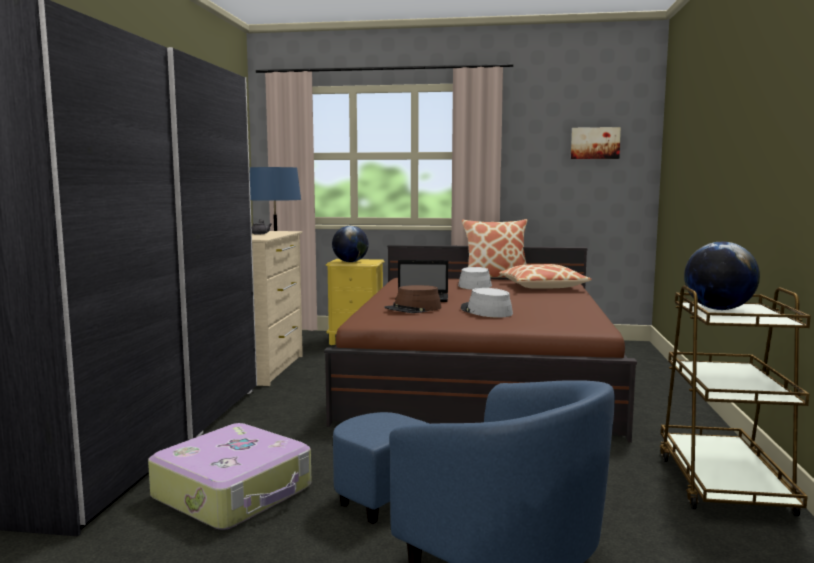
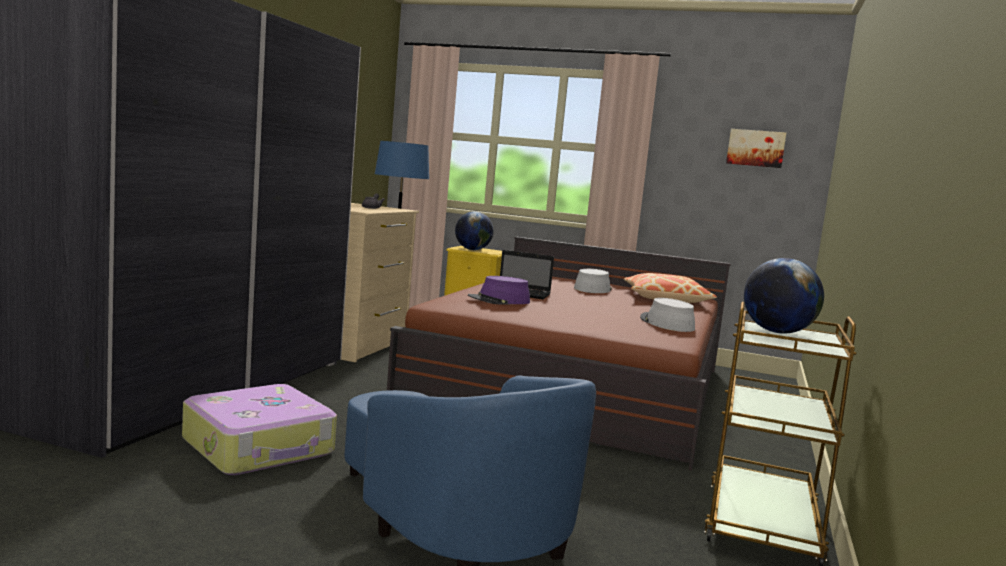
camera: 10 degrees right, 0 degrees up
brown hat [384,285,441,313] -> purple hat [468,276,530,305]
grey hat [461,288,513,318] -> grey hat moved to [640,298,695,332]
pillow [462,219,527,278] -> none

